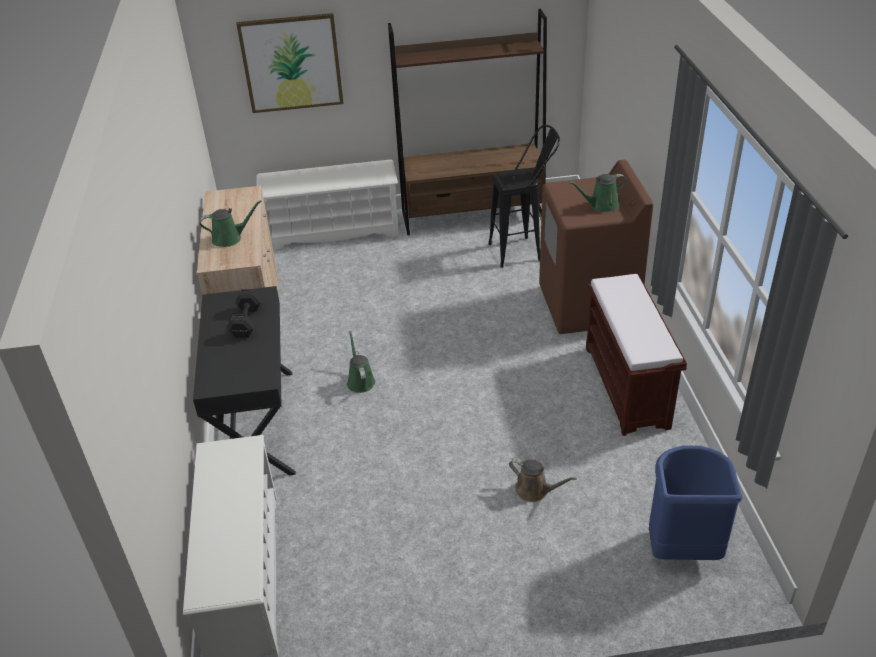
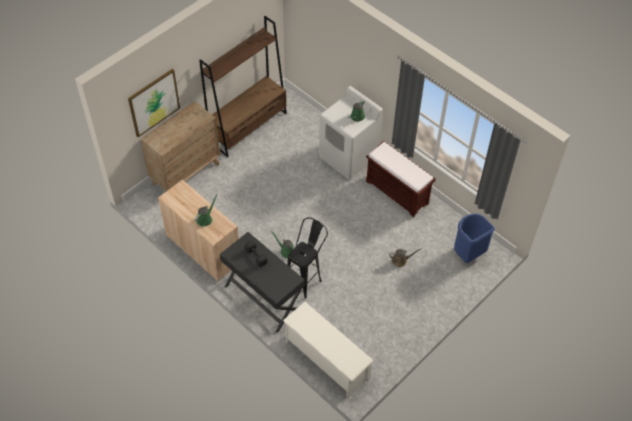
camera: 40 degrees left, 15 degrees up
white shoe rack [256,159,399,250] -> brown dresser [141,101,220,191]
black stool [488,125,560,268] -> black stool moved to [287,217,328,299]
brown washing machine [539,160,654,334] -> white washing machine [319,86,383,180]

